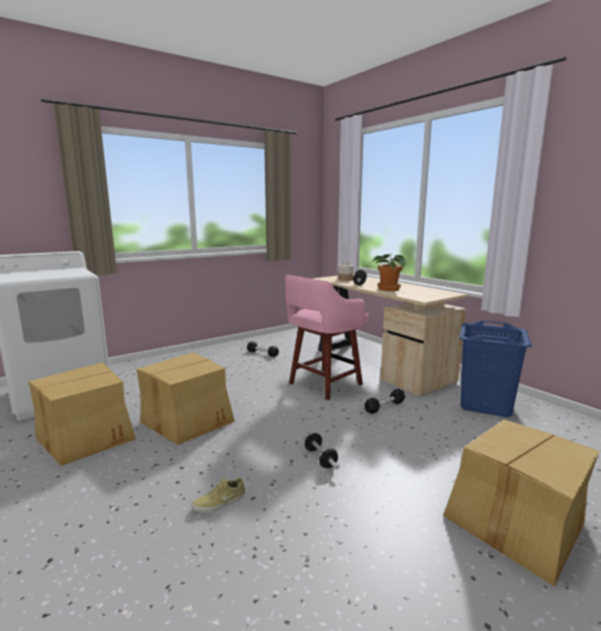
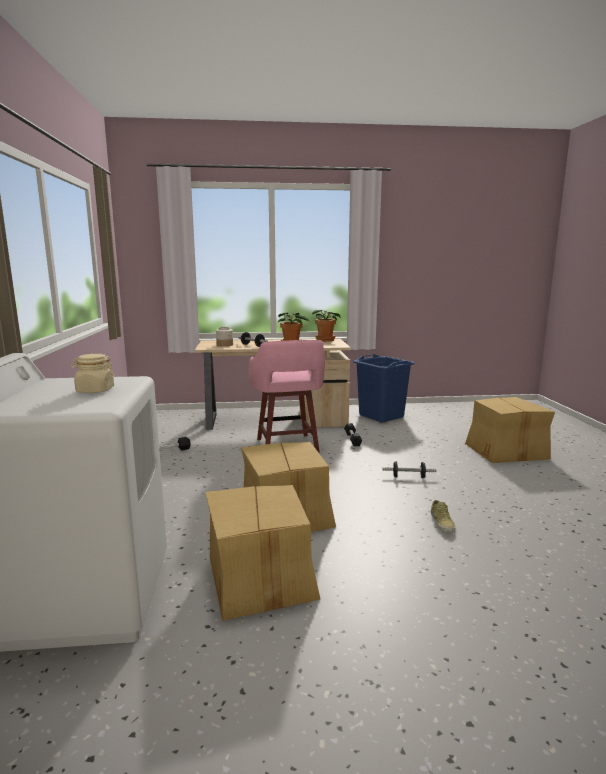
camera: 60 degrees left, 0 degrees up
none -> beige jar [71,354,115,393]
none -> potted plant [312,310,341,342]

